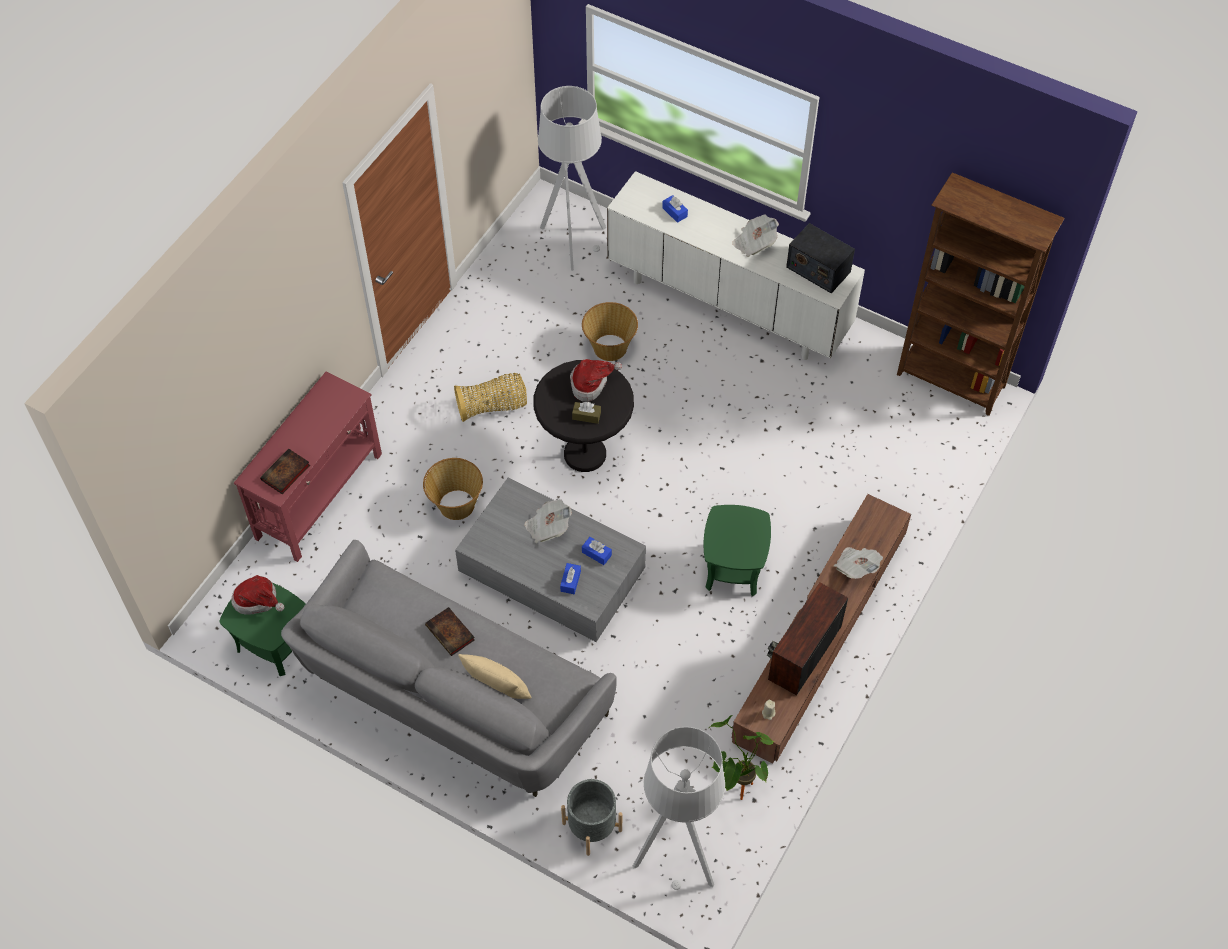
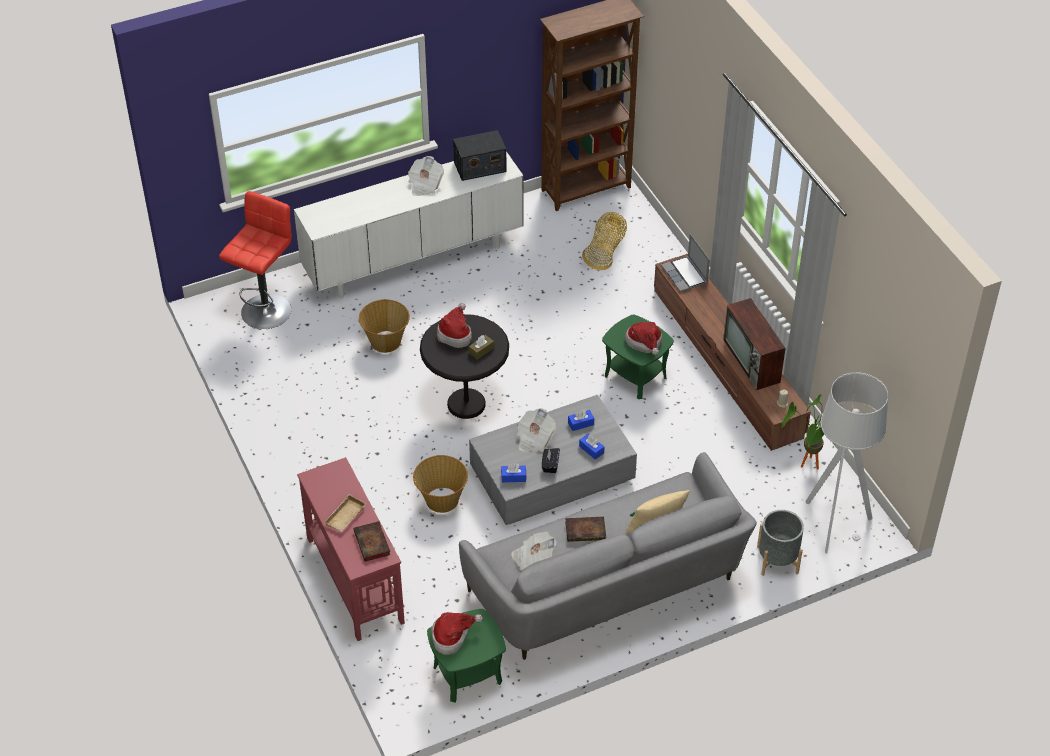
camera: 55 degrees left, 10 degrees down
basket [454,373,527,422] -> basket moved to [582,212,627,270]
grey floor lamp [538,86,606,271] -> red stool [219,191,292,329]
blue tissue box [662,195,688,223] -> blue tissue box moved to [501,463,526,483]
newspaper [834,547,883,579] -> newspaper moved to [511,532,557,571]
none -> beige tray [324,494,367,532]
none -> black tissue box [542,448,560,473]
none -> hat [625,322,662,355]
none -> laptop [661,234,710,292]

